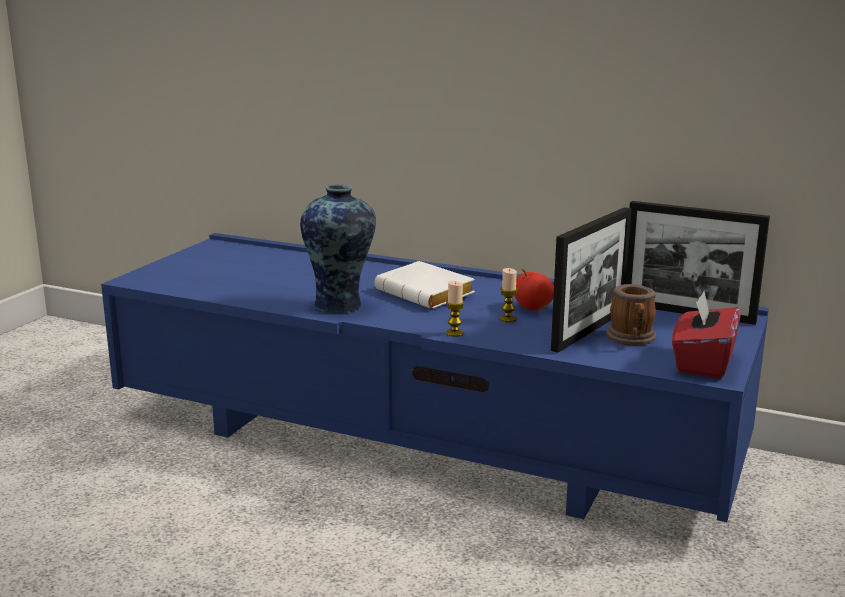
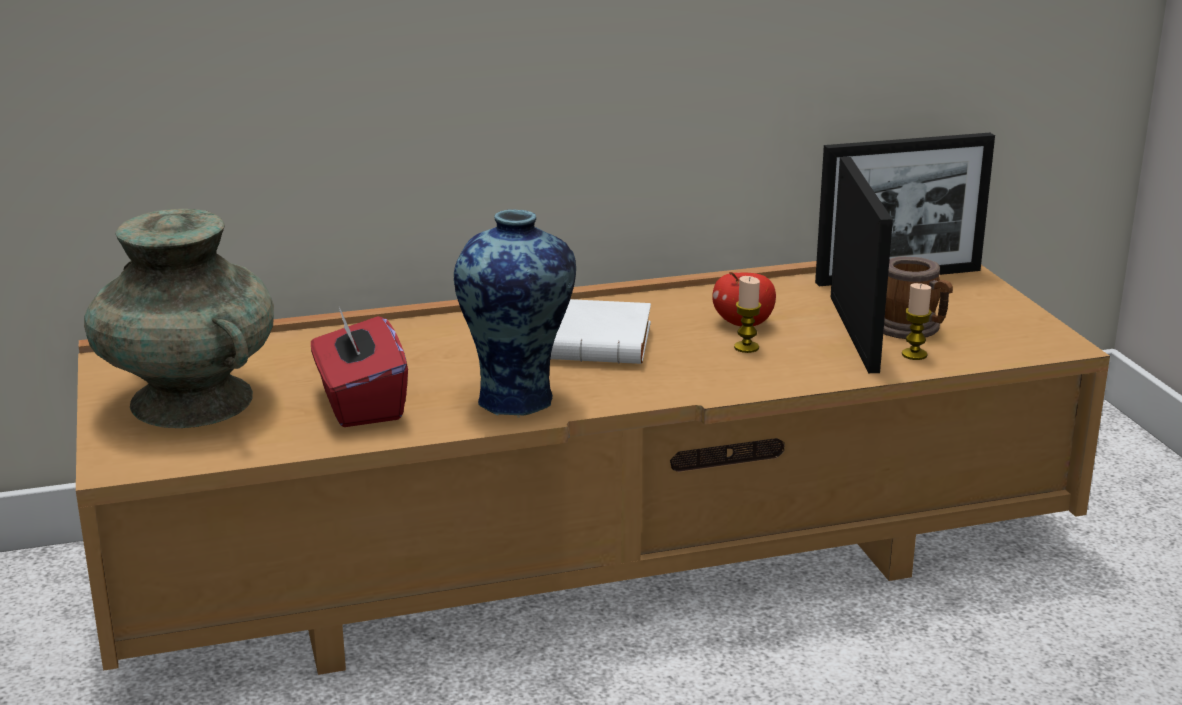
camera: 40 degrees left, 5 degrees up
blue tv stand [101,233,769,522] -> brown tv stand [76,261,1110,675]
candle [446,281,464,337] -> candle moved to [902,283,932,360]
red tissue box [672,291,741,379] -> red tissue box moved to [311,307,408,427]
none -> turquoise vase [84,209,274,428]

